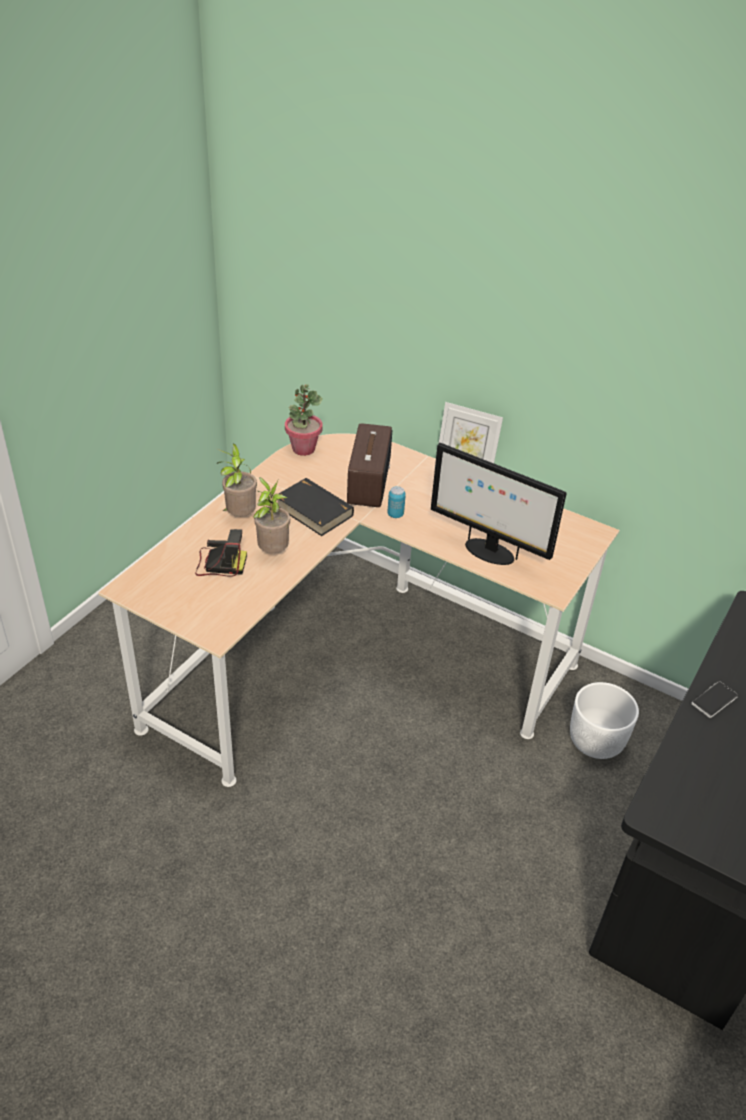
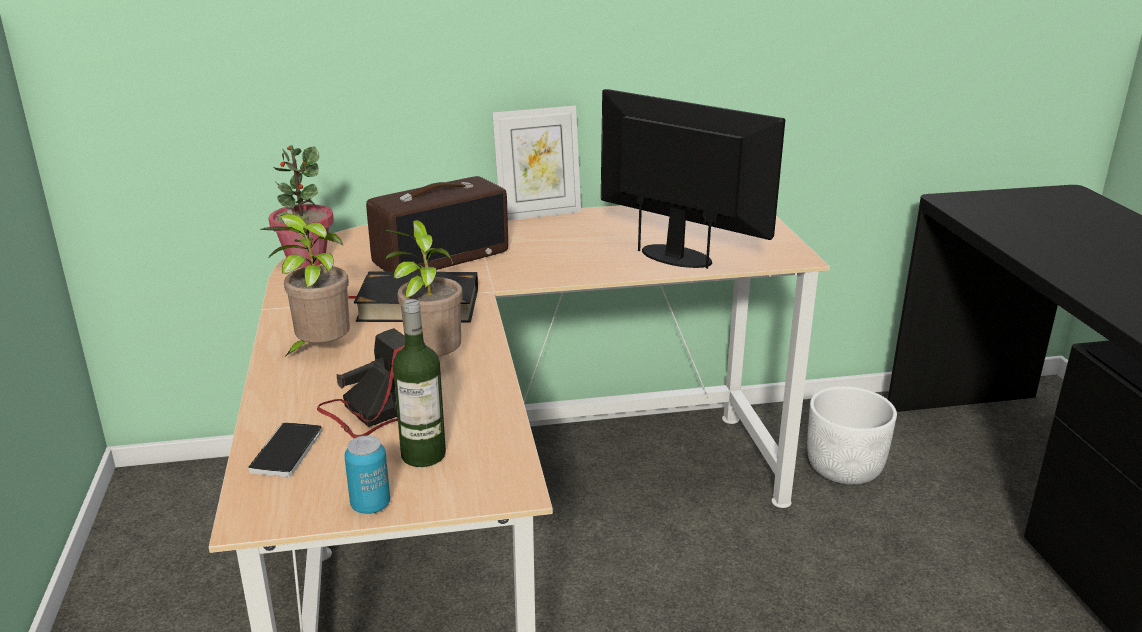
camera: 40 degrees left, 15 degrees down
radio [347,423,392,507] -> radio turned 90 degrees clockwise [366,176,508,272]
can [387,486,406,518] -> can moved to [344,436,390,514]
monitor [431,443,567,565] -> monitor turned 135 degrees counterclockwise [601,89,785,269]
phone [691,681,738,718] -> phone moved to [248,422,322,477]
none -> bottle [393,299,446,467]

